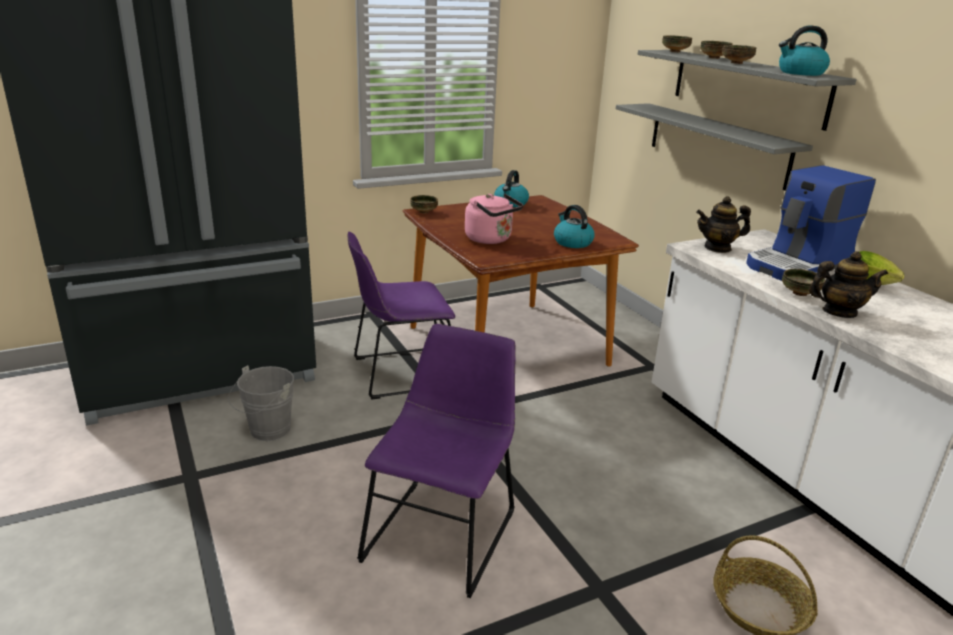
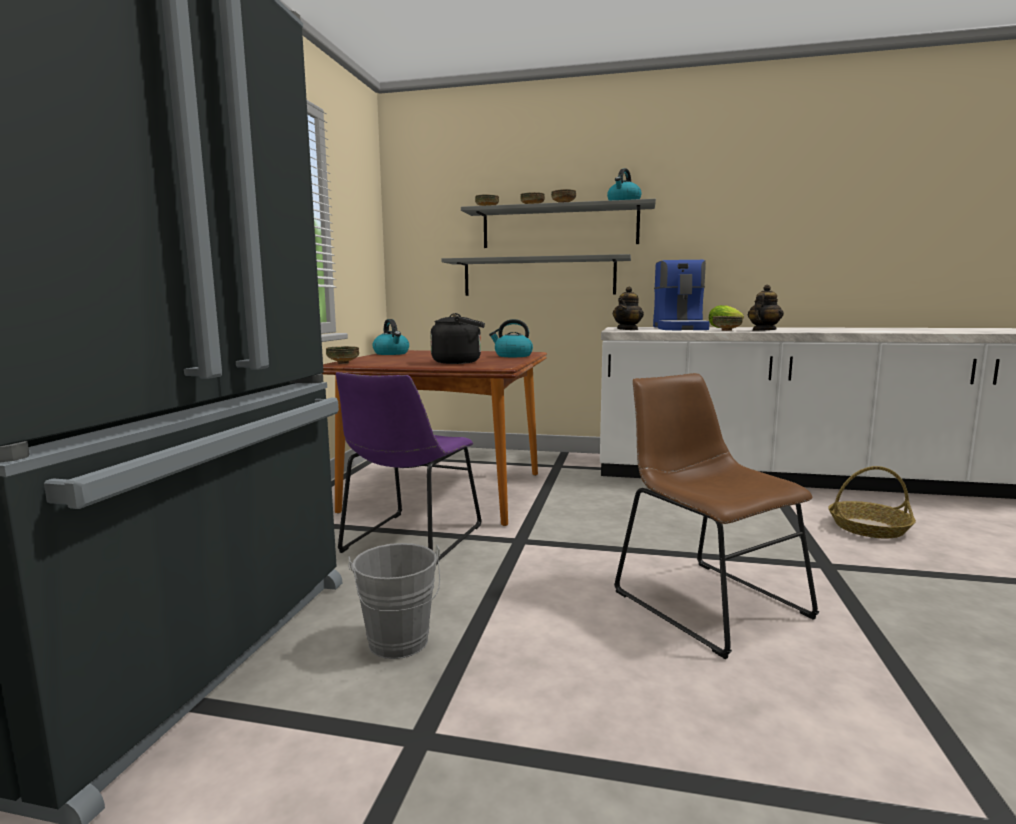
camera: 50 degrees left, 15 degrees down
purple chair [357,324,516,598] -> brown chair [614,373,819,659]
pink kettle [465,193,523,244] -> black kettle [430,313,485,364]

